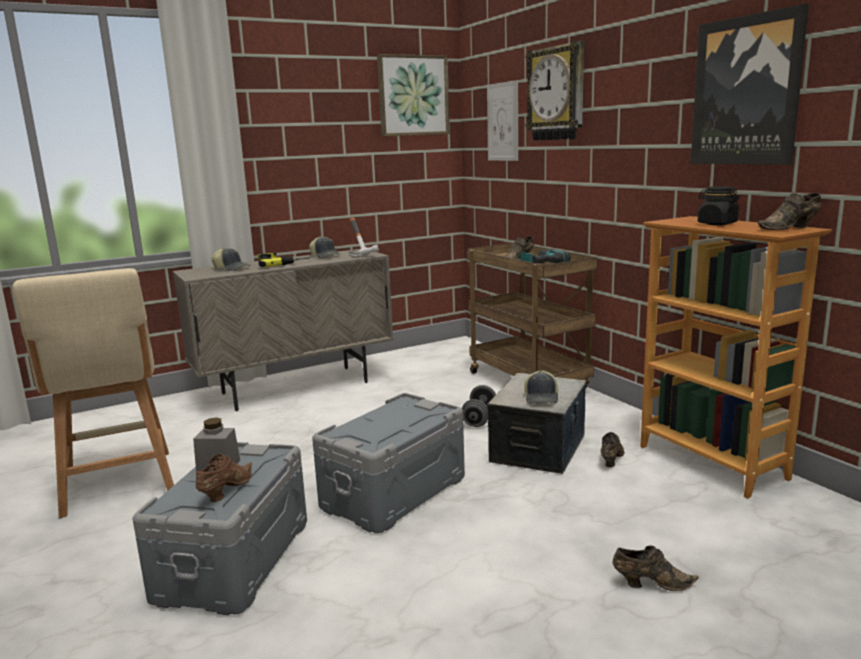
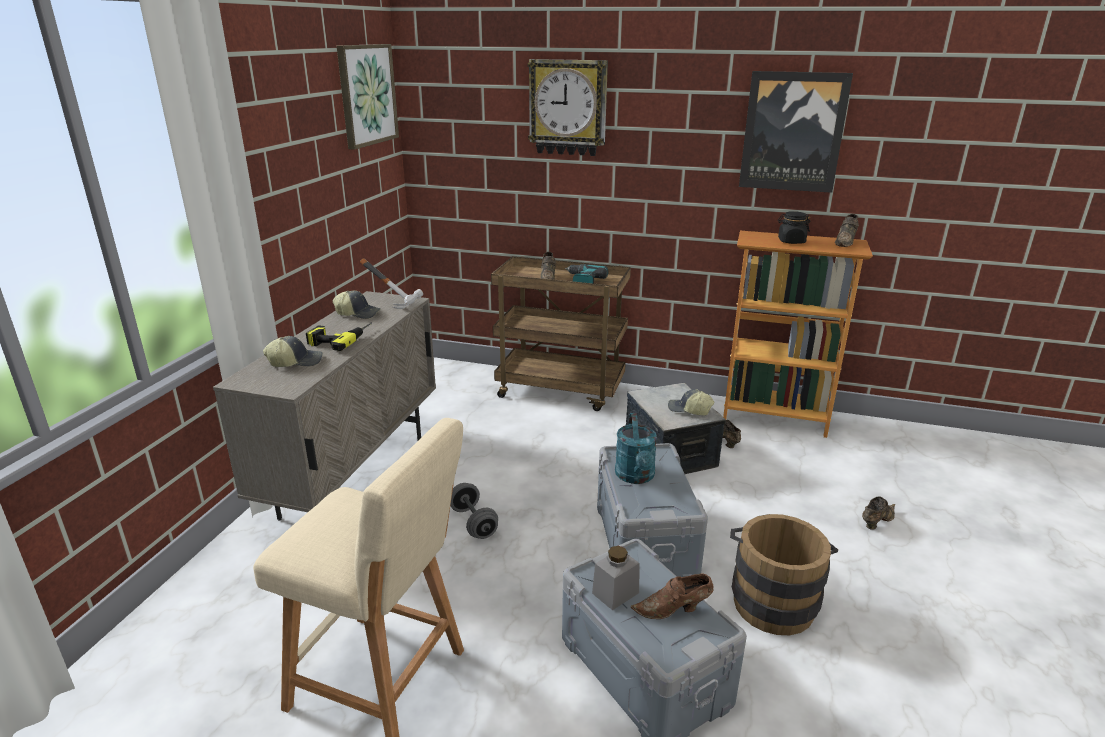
camera: 45 degrees left, 10 degrees up
brown shoe [196,454,252,502] -> brown shoe turned 75 degrees counterclockwise [631,573,713,619]
grey dumbbell [462,385,496,427] -> grey dumbbell moved to [450,483,498,539]
picture [487,81,518,161] -> none
cap [524,370,559,404] -> cap turned 150 degrees clockwise [668,389,715,416]
none -> turquoise watering can [615,413,657,484]
none -> brown bucket [730,514,838,635]

